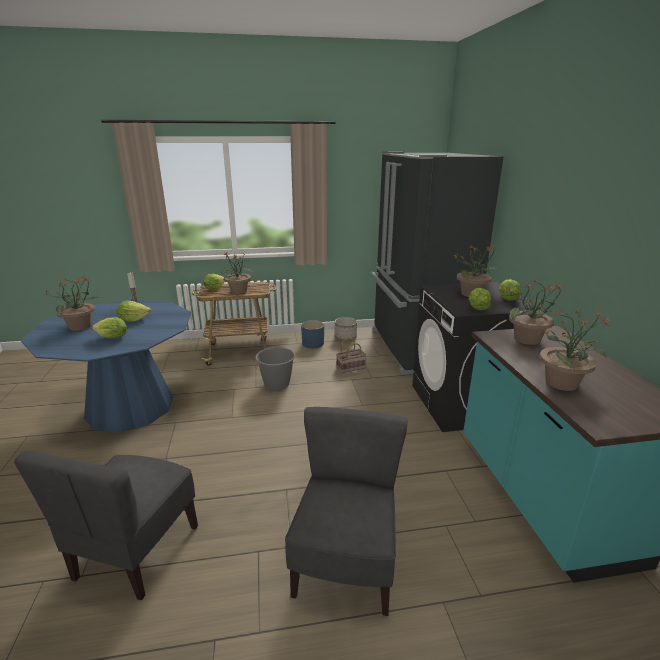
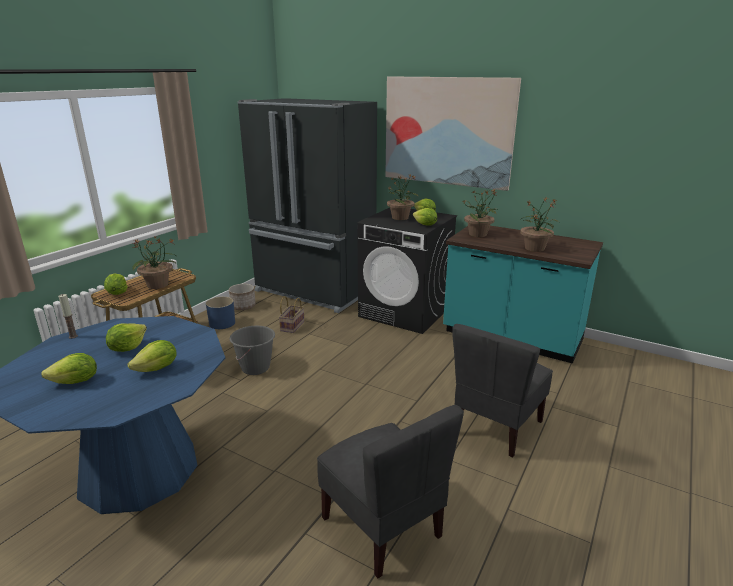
camera: 50 degrees left, 0 degrees up
potted plant [44,276,103,331] -> lettuce [41,353,97,384]
grey chair [285,407,408,616] -> grey chair turned 105 degrees counterclockwise [452,324,553,457]
none -> picture [386,76,521,191]

